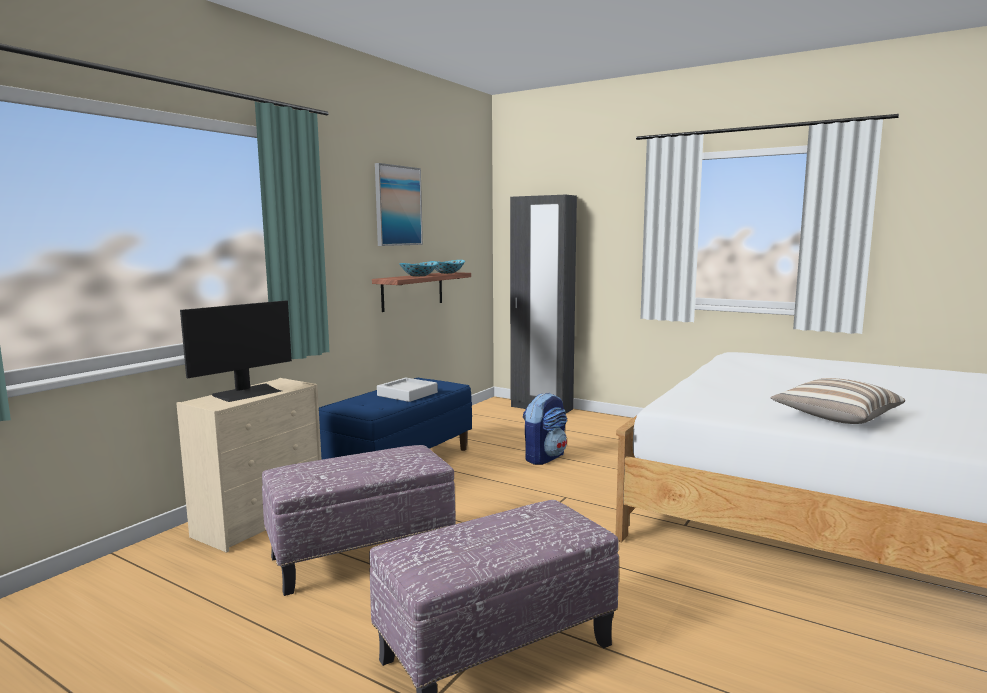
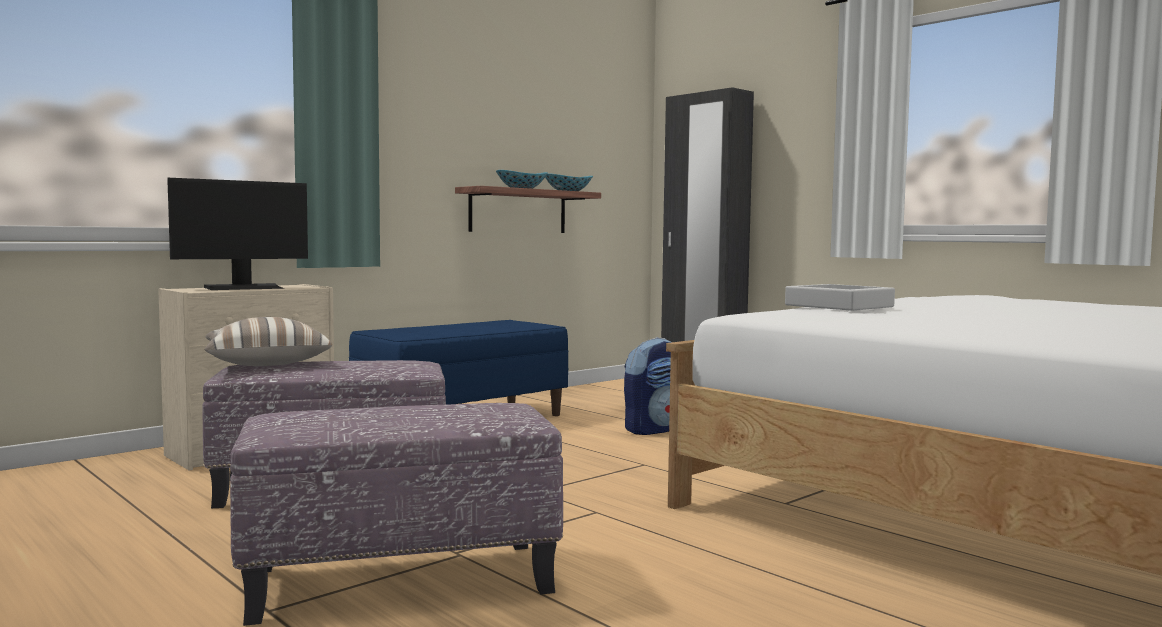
camera: 15 degrees right, 5 degrees down
picture [375,163,423,246] -> none
grey tray [377,378,438,402] -> grey tray moved to [785,284,895,311]
pillow [770,378,905,424] -> pillow moved to [205,317,332,366]

